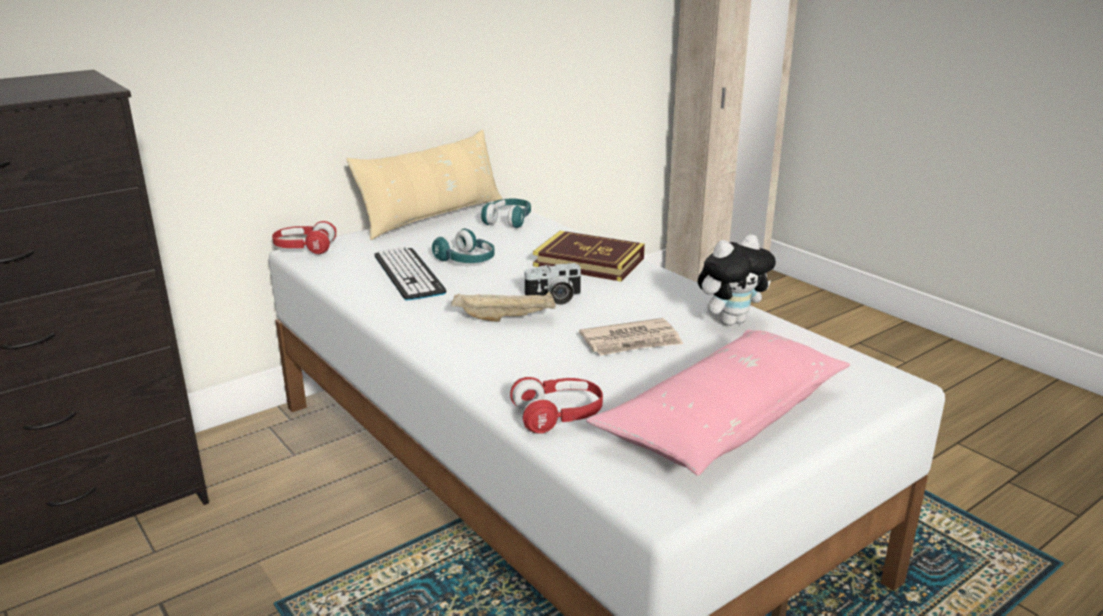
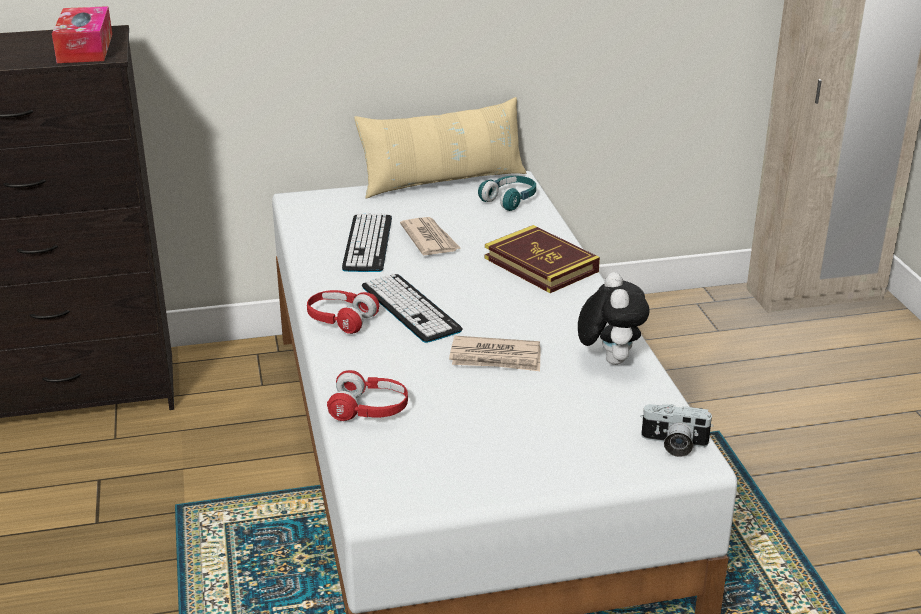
camera: 25 degrees right, 5 degrees up
red headphones [272,221,337,254] -> red headphones moved to [307,290,379,334]
turquoise headphones [432,228,494,263] -> newspaper [400,217,460,255]
beige tray [451,292,556,322] -> keyboard [362,274,462,343]
camera [522,263,583,305] -> camera moved to [640,404,714,457]
pink pillow [587,330,850,476] -> none
plush toy [698,235,776,326] -> plush toy turned 90 degrees counterclockwise [578,272,650,365]
none -> tissue box [52,6,112,63]

